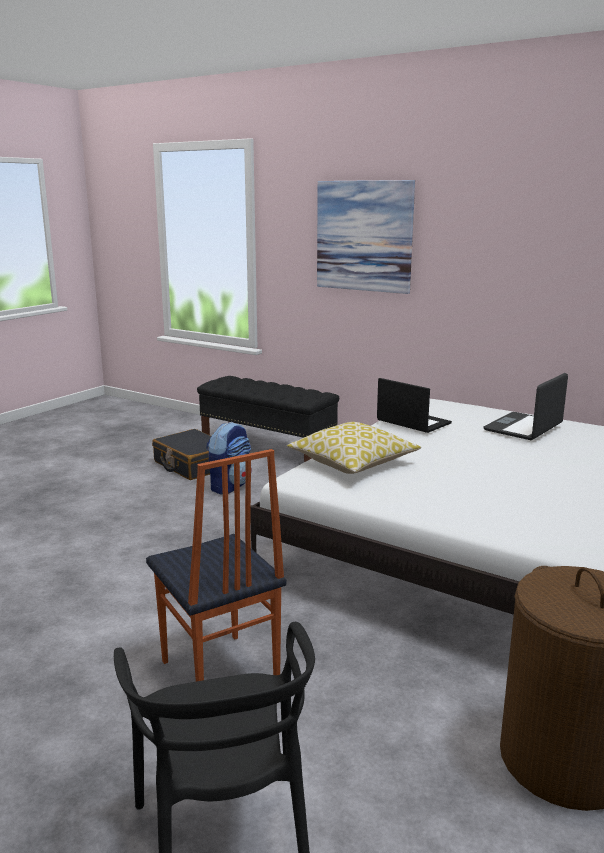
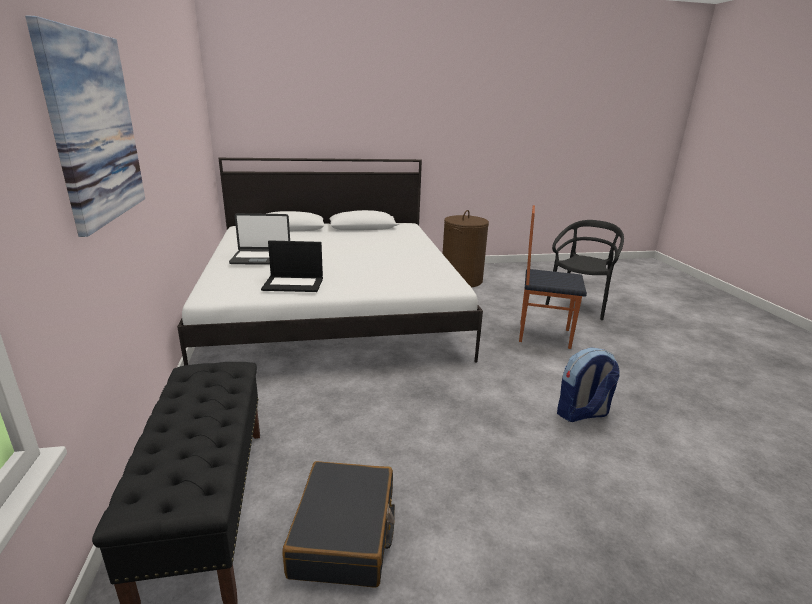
camera: 135 degrees left, 5 degrees up
chair [146,449,287,682] -> chair turned 90 degrees counterclockwise [519,205,587,349]
backpack [206,422,252,494] -> backpack moved to [557,347,620,422]
pillow [287,422,421,474] -> none
laptop [377,378,452,433] -> laptop turned 90 degrees counterclockwise [261,240,323,292]

